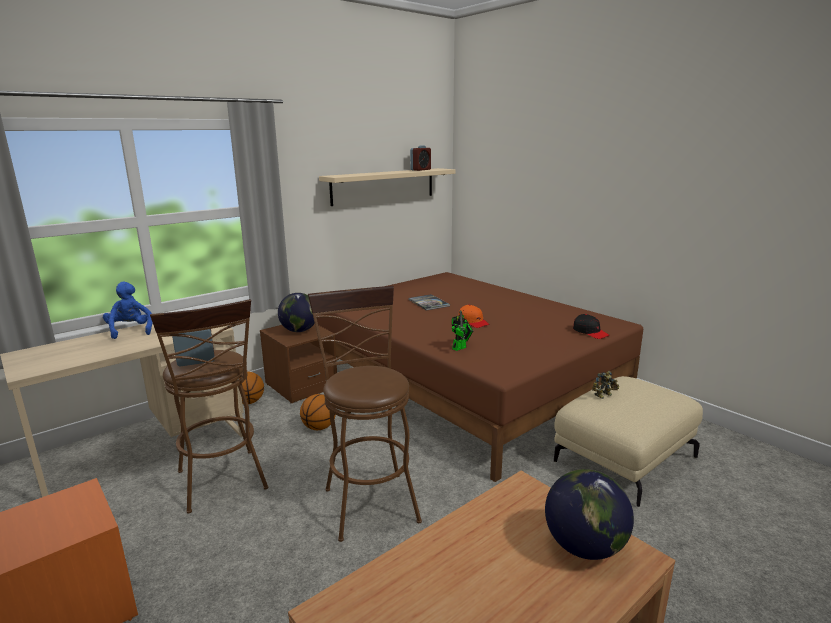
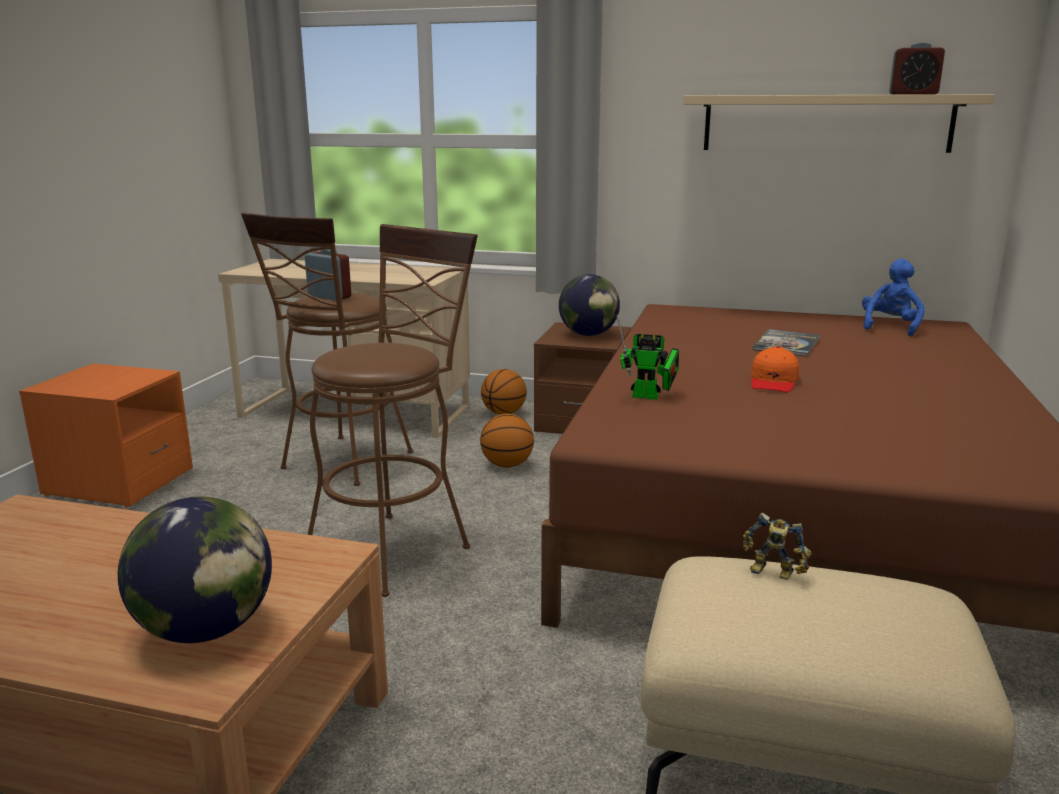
camera: 55 degrees right, 0 degrees up
blue plush toy [103,282,153,339] -> blue plush toy moved to [862,259,925,336]
black cap [573,314,610,339] -> none

